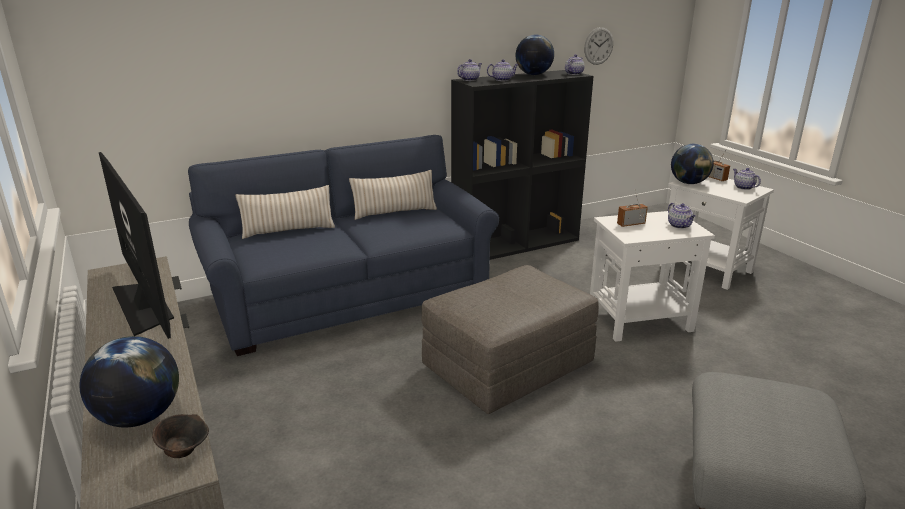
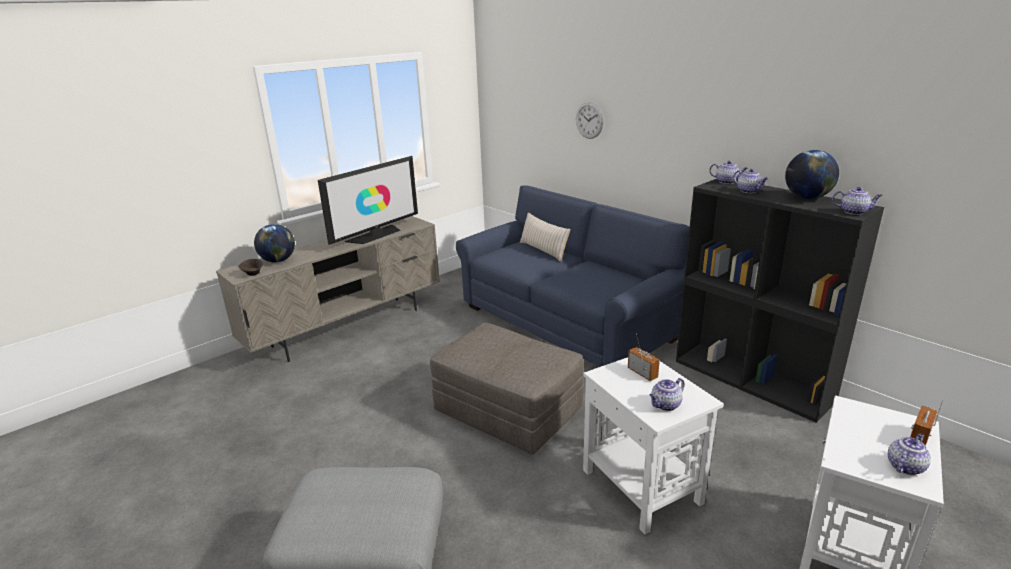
camera: 75 degrees right, 0 degrees up
beige pillow [349,170,437,220] -> none
wall clock [584,27,613,65] -> wall clock moved to [576,102,604,139]
globe [671,144,714,184] -> none

